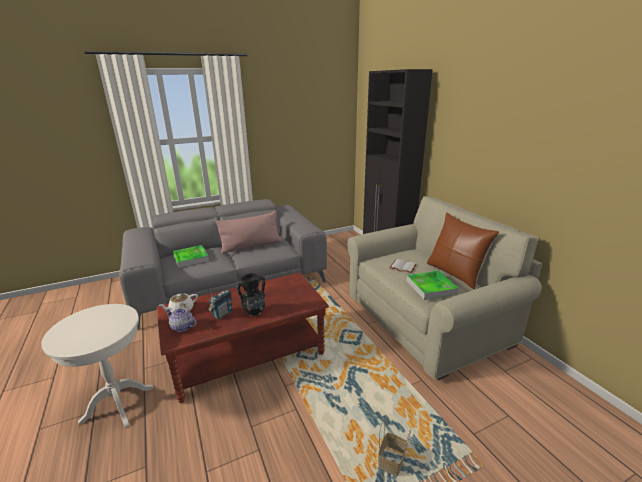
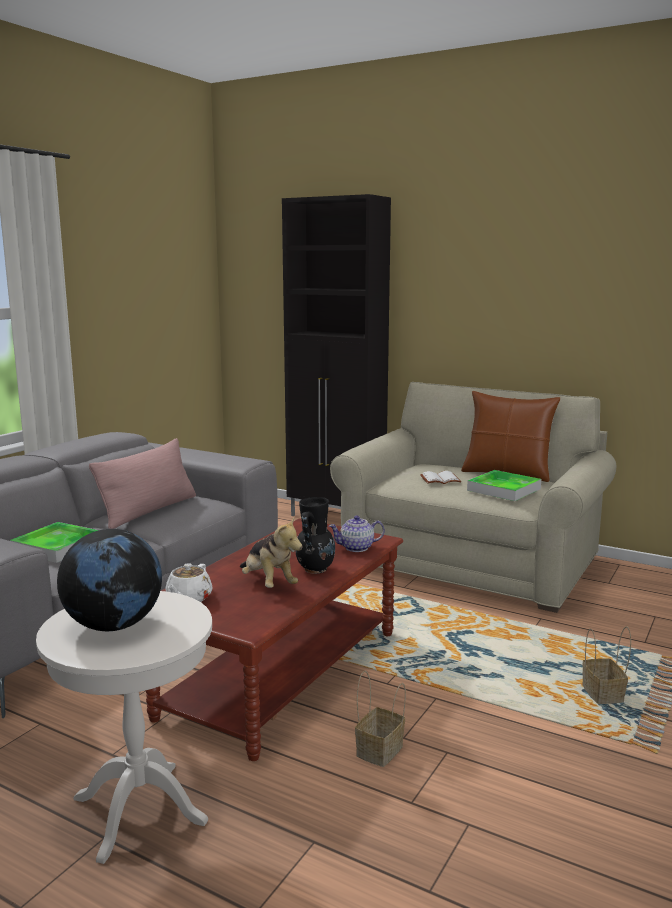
camera: 35 degrees left, 10 degrees down
teapot [165,308,196,332] -> teapot moved to [329,516,385,552]
radio [208,288,232,319] -> plush toy [240,517,302,588]
none -> globe [57,529,162,631]
none -> basket [355,670,406,767]

